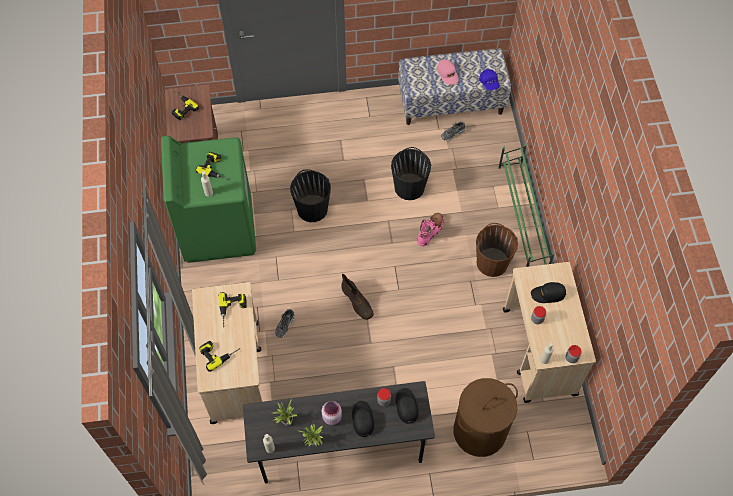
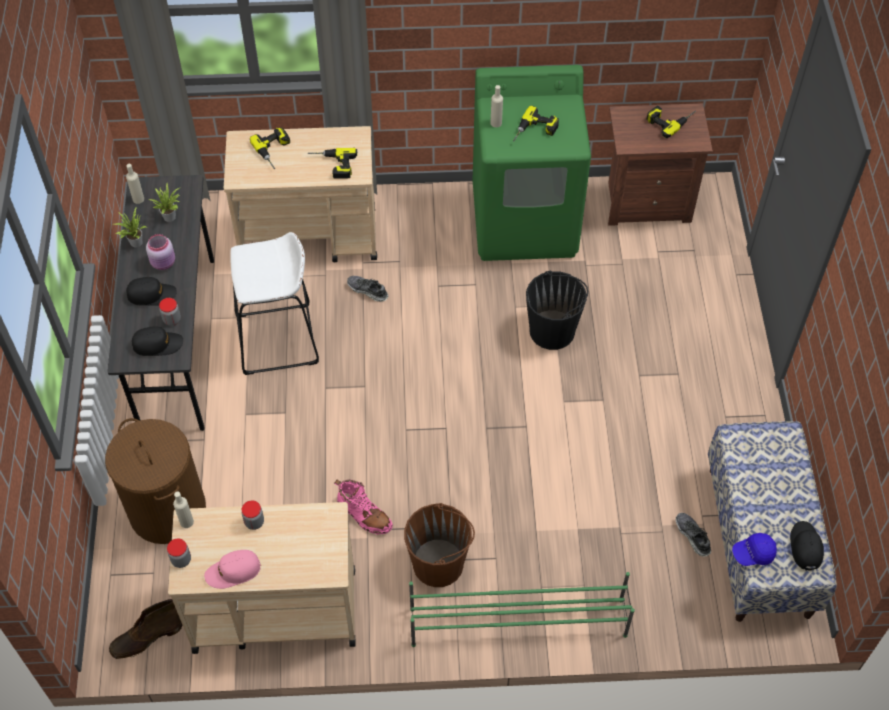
camera: 95 degrees right, 5 degrees down
brown boot [341,274,374,320] -> brown boot moved to [109,599,182,659]
black bucket [391,147,431,200] -> none
pink boot [417,213,444,246] -> pink boot moved to [334,479,393,534]
pink cap [437,59,459,85] -> pink cap moved to [204,550,261,589]
black cap [531,282,566,303] -> black cap moved to [790,521,824,571]
none -> white stool [230,232,319,375]

